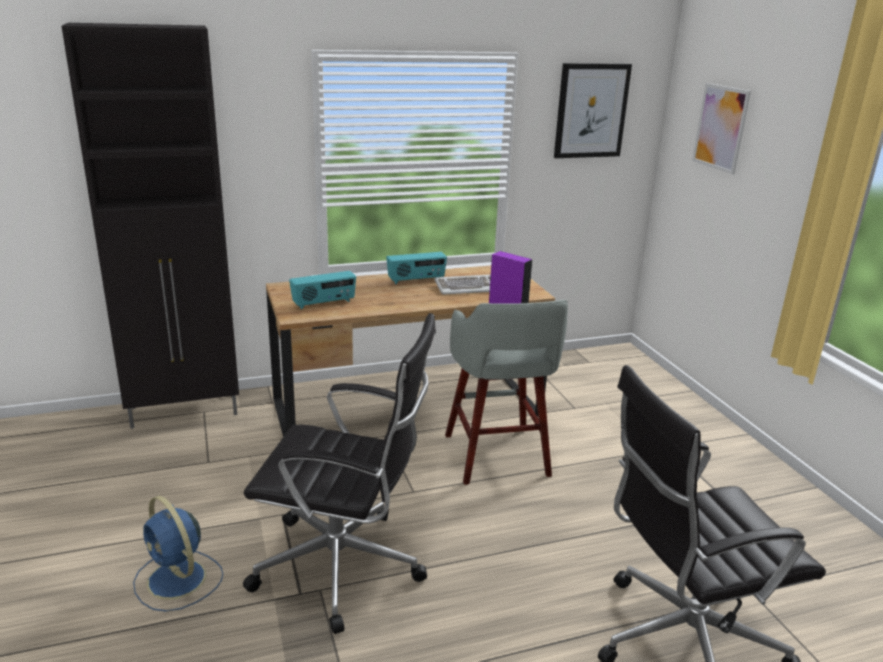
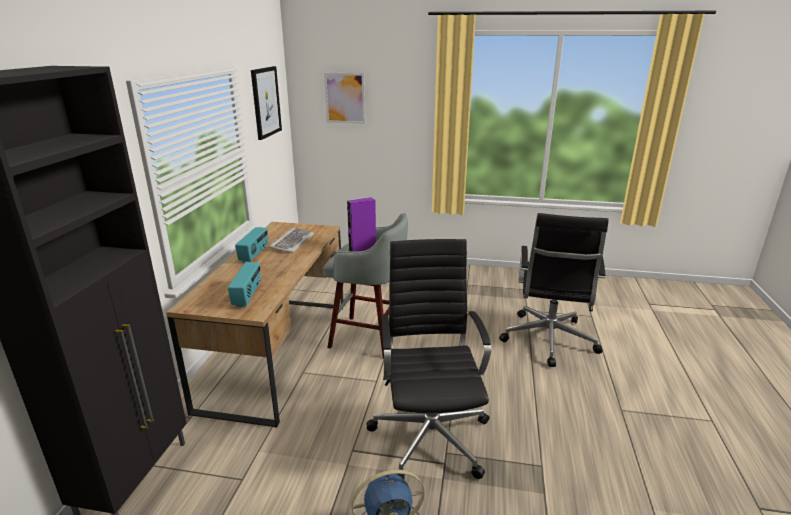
camera: 60 degrees left, 0 degrees up
black office chair [243,313,436,634] -> black office chair turned 45 degrees counterclockwise [367,239,491,479]

